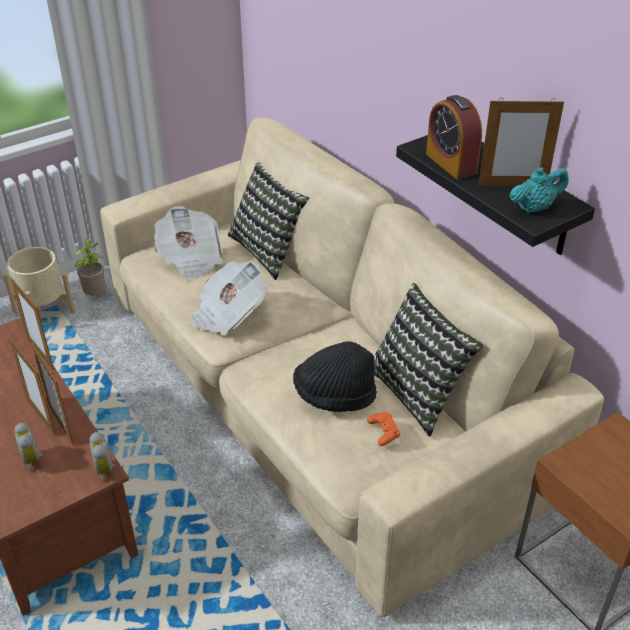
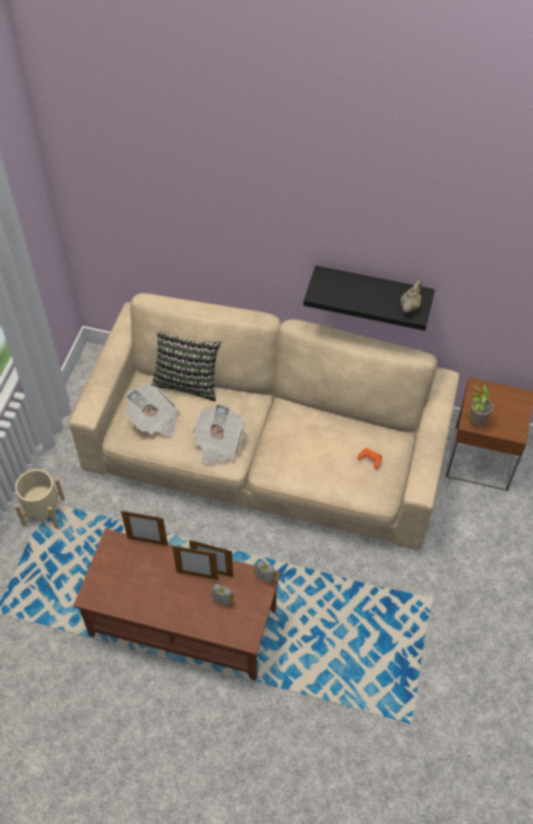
camera: 40 degrees left, 15 degrees up
potted plant [74,239,106,296] -> potted plant moved to [467,383,493,426]
black hat [293,341,377,412] -> none
pillow [374,283,483,437] -> none
alarm clock [426,95,482,179] -> none
picture frame [479,98,564,186] -> none
turquoise teapot [509,167,568,213] -> beige teapot [400,280,422,313]

